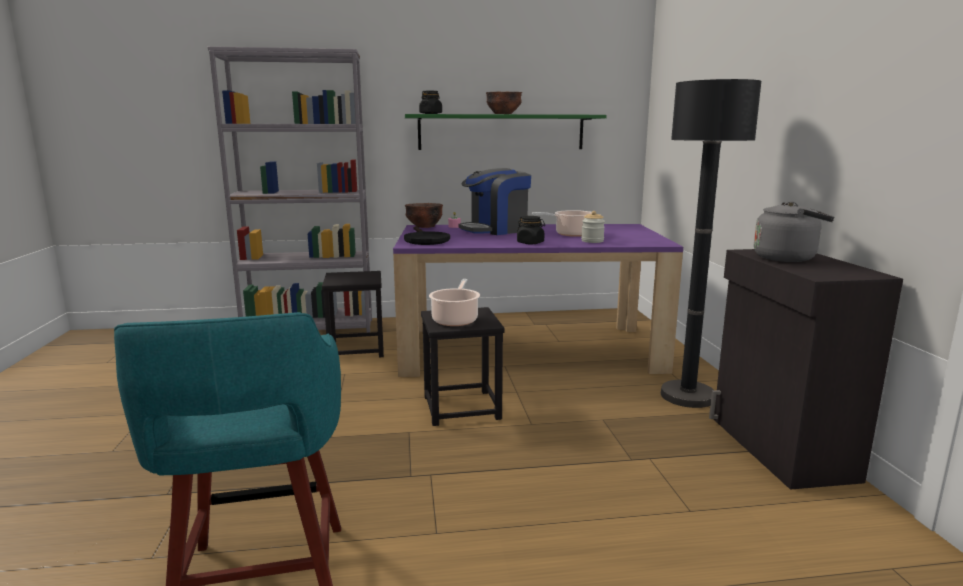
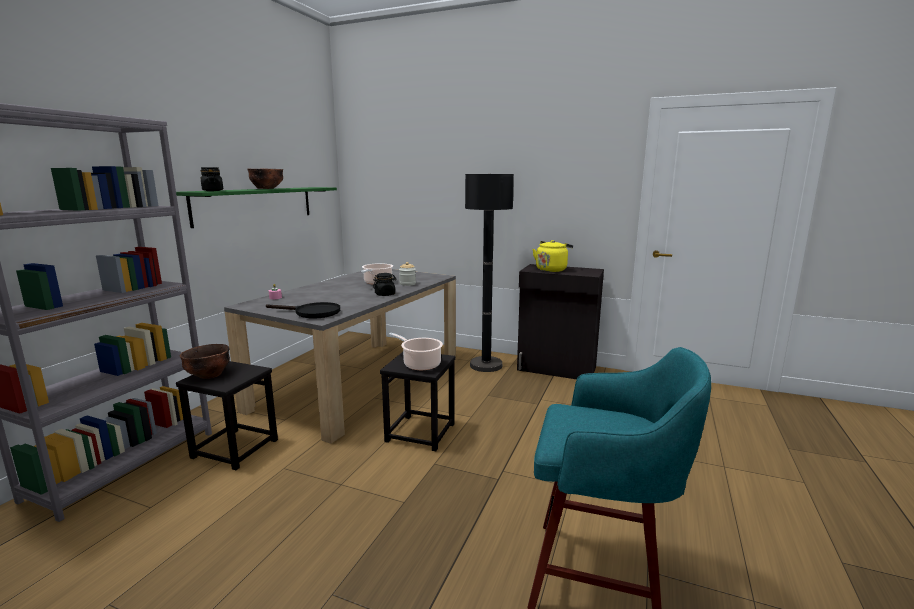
camera: 60 degrees left, 0 degrees up
purple dining table [393,224,683,377] -> grey dining table [224,269,456,444]
brown bowl [405,203,443,228] -> brown bowl moved to [180,344,230,379]
coffee machine [458,168,531,235] -> none
grey kettle [754,201,834,262] -> yellow kettle [532,240,573,272]

